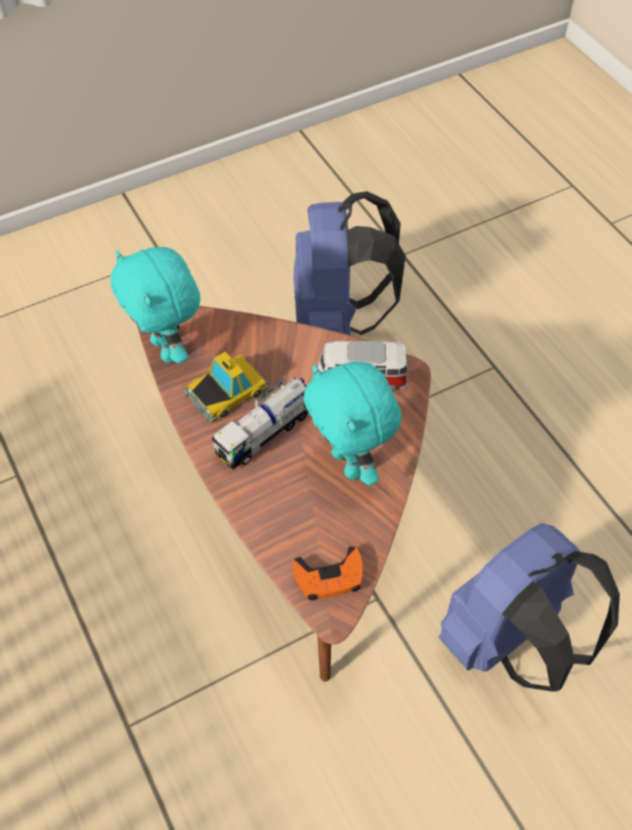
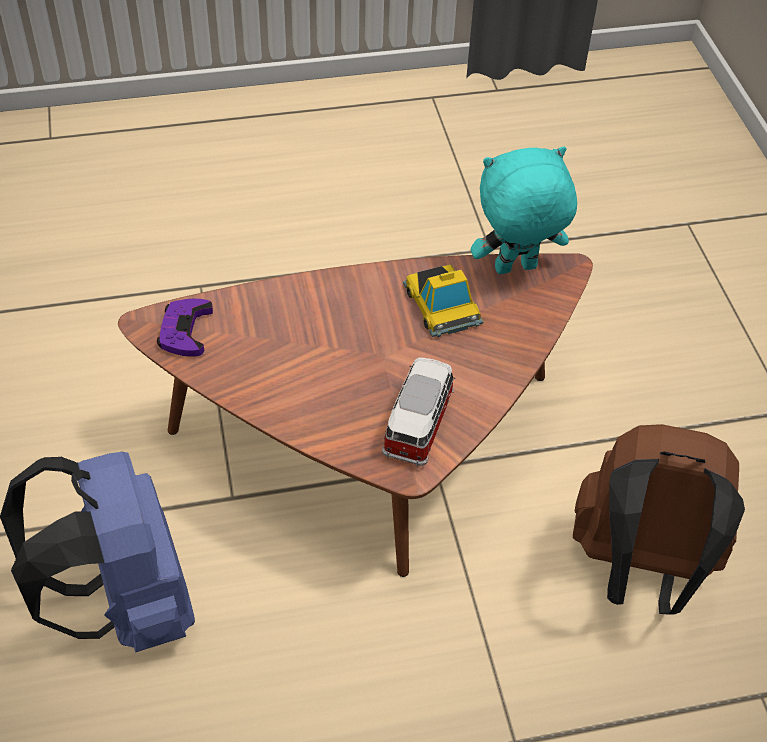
camera: 105 degrees right, 5 degrees down
toy truck [211,378,308,470] -> none
blue backpack [293,191,406,336] -> brown backpack [573,424,745,615]
orange game controller [293,546,362,600] -> purple game controller [157,299,213,357]
turquoise plush toy [304,362,402,485] -> none

